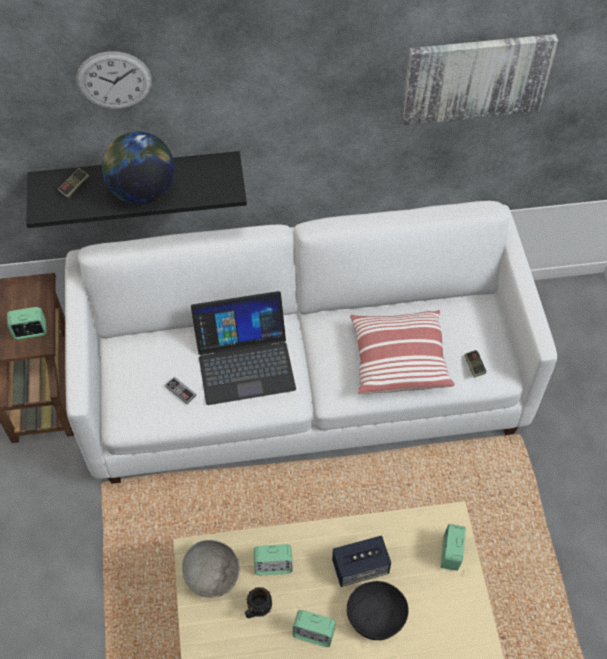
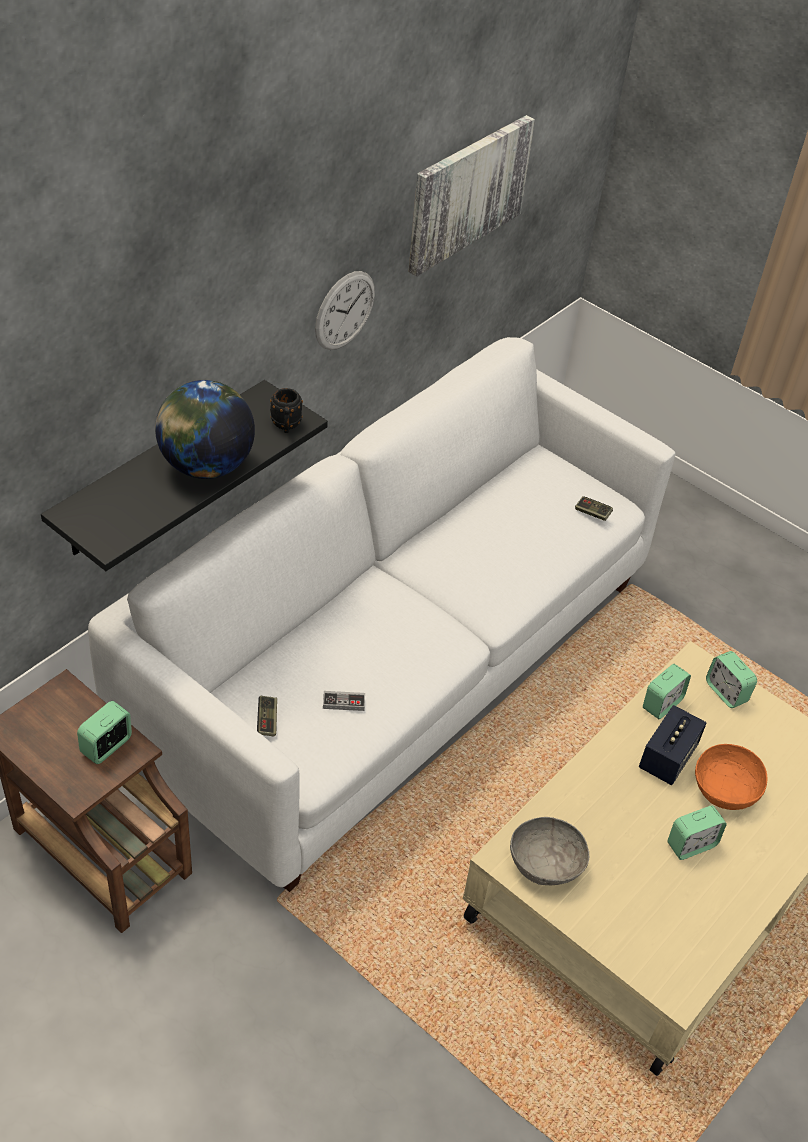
camera: 45 degrees left, 10 degrees down
game controller [58,168,90,199] -> game controller moved to [257,696,277,736]
wall clock [76,51,152,109] -> wall clock moved to [315,271,375,350]
laptop [191,291,296,405] -> none
black mug [245,587,272,618] -> black mug moved to [270,388,303,433]
alarm clock [254,544,293,575] -> alarm clock moved to [643,664,691,719]
black bowl [347,581,409,640] -> orange bowl [695,744,767,810]
pillow [350,310,454,394] -> none

